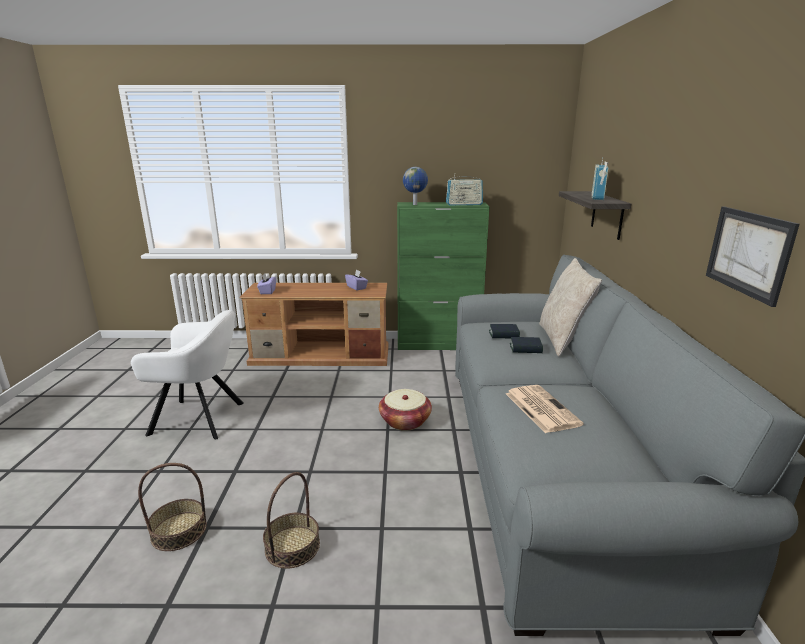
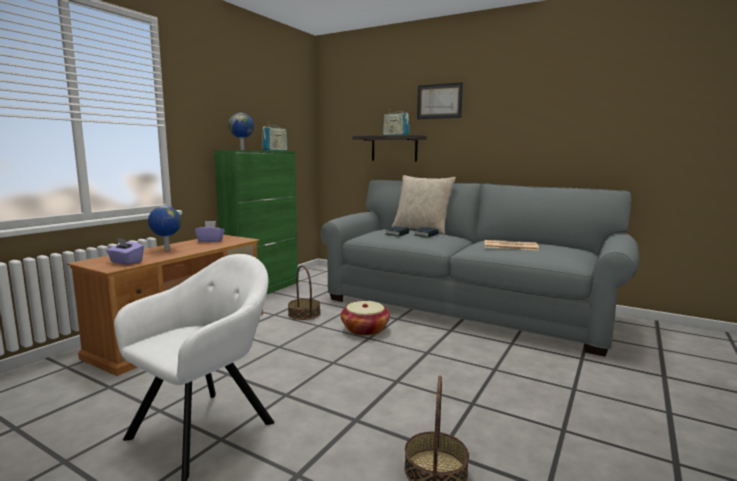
camera: 60 degrees left, 10 degrees down
basket [263,472,320,569] -> basket moved to [288,265,321,320]
picture [706,207,800,307] -> picture moved to [417,82,463,119]
none -> globe [148,206,181,251]

